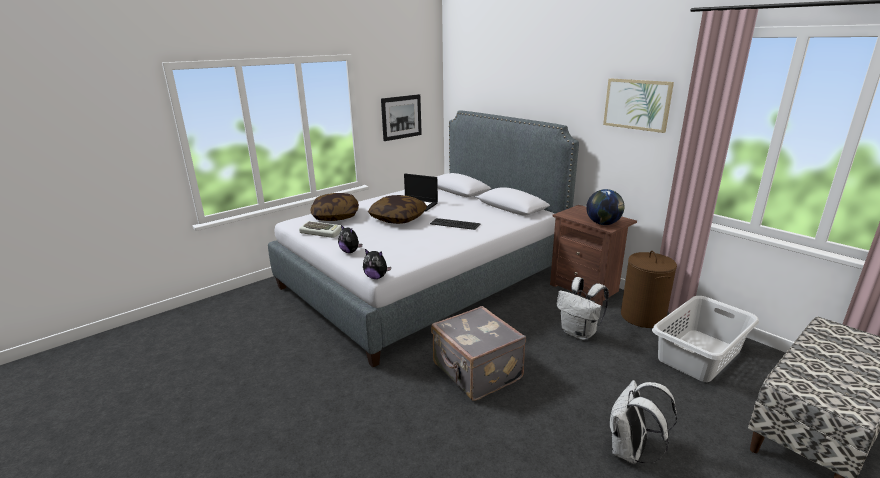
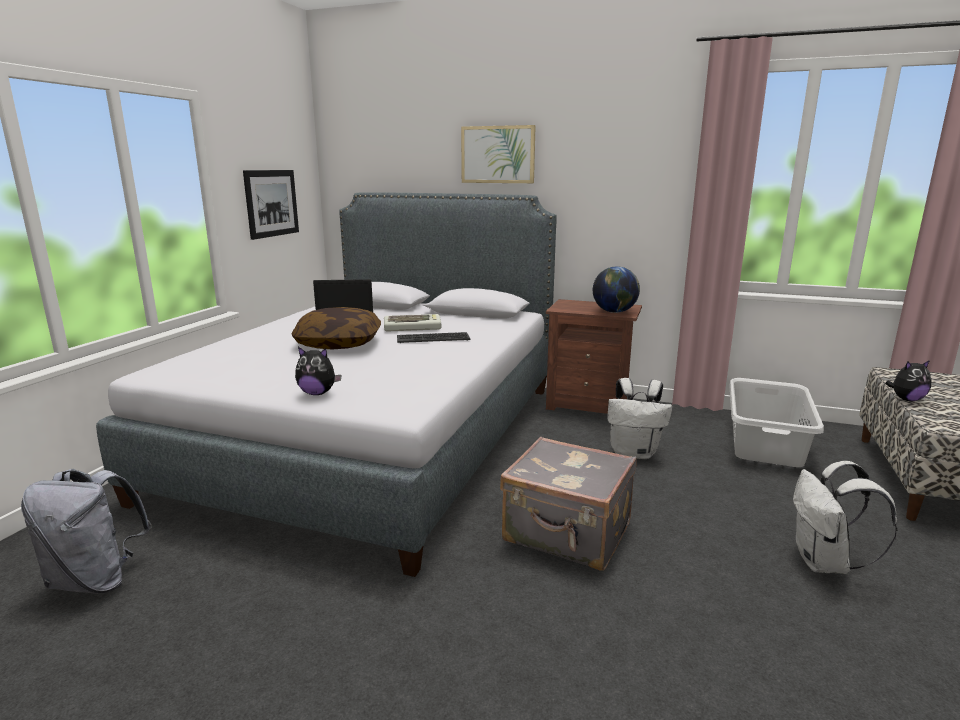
camera: 30 degrees left, 5 degrees down
keyboard [299,221,342,238] -> keyboard moved to [384,314,441,332]
pillow [311,193,359,221] -> none
plush toy [363,249,391,279] -> plush toy moved to [885,360,932,401]
picture [603,78,674,133] -> picture moved to [461,125,536,183]
brown laundry basket [621,251,677,328] -> none
none -> grey backpack [21,469,152,594]

